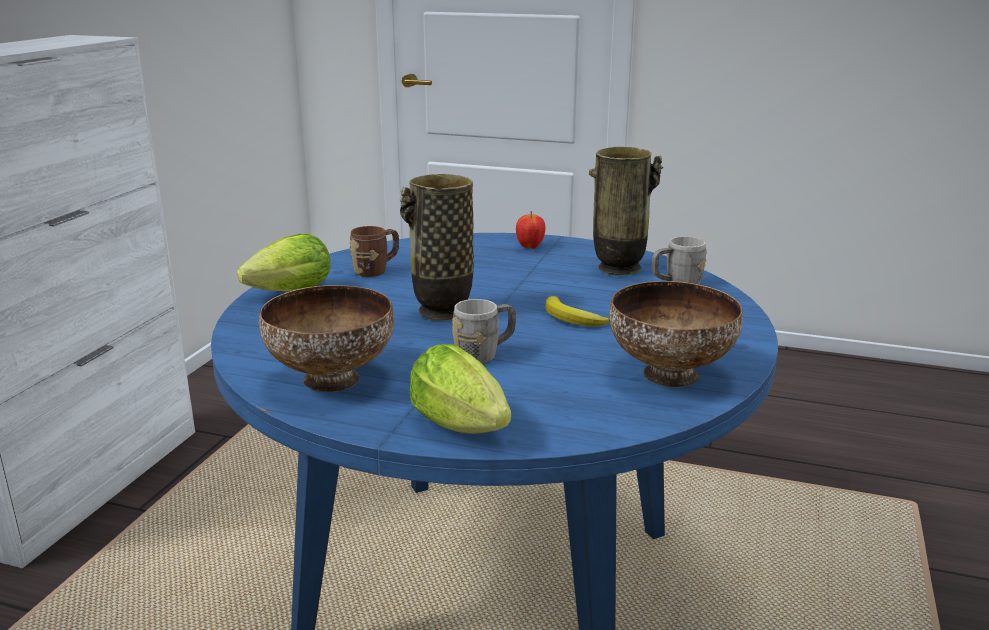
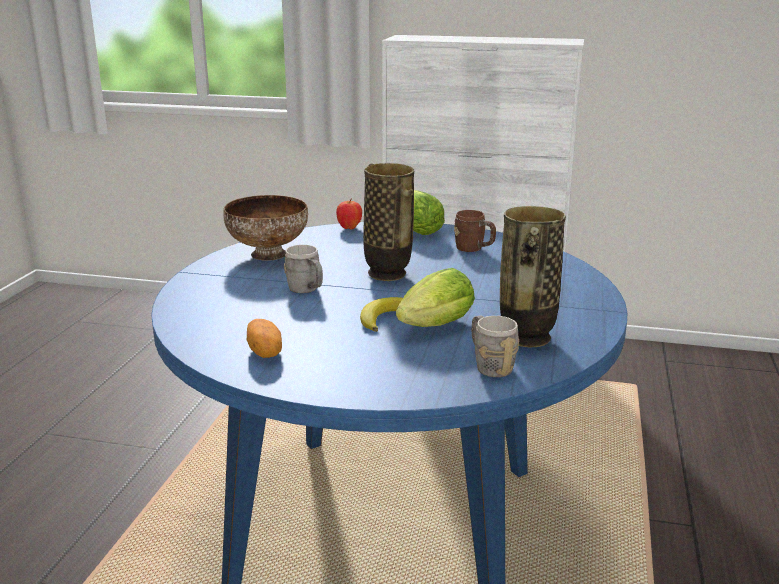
camera: 85 degrees right, 0 degrees up
lettuce [410,344,511,434] -> lettuce moved to [396,268,475,327]
apple [516,211,545,249] -> apple moved to [336,199,362,230]
bowl [609,281,743,388] -> potato [247,319,282,358]

